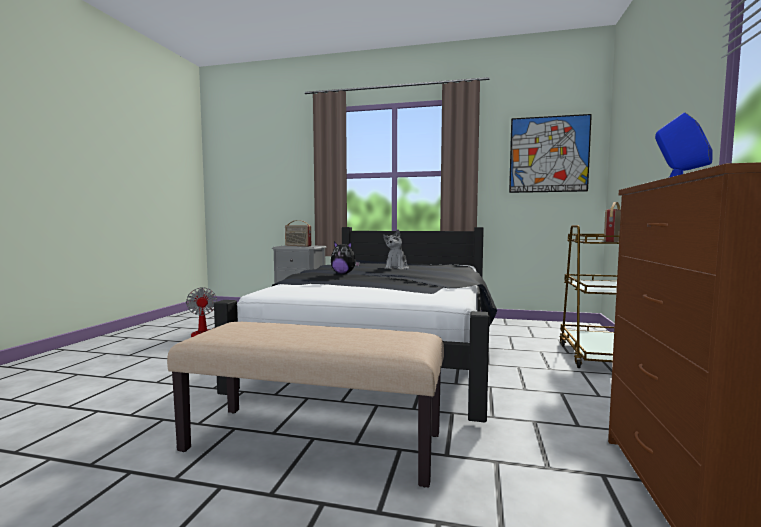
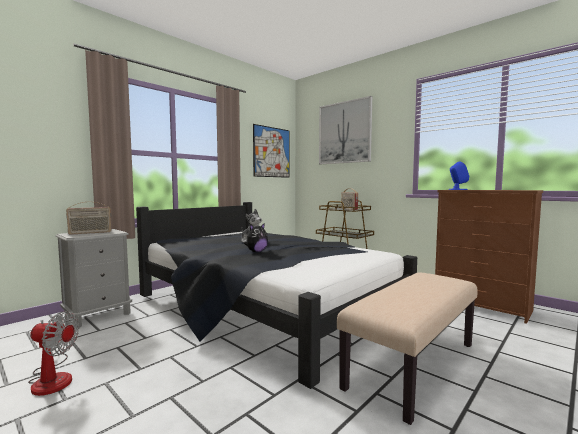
camera: 60 degrees left, 0 degrees up
none -> picture [319,96,372,164]

